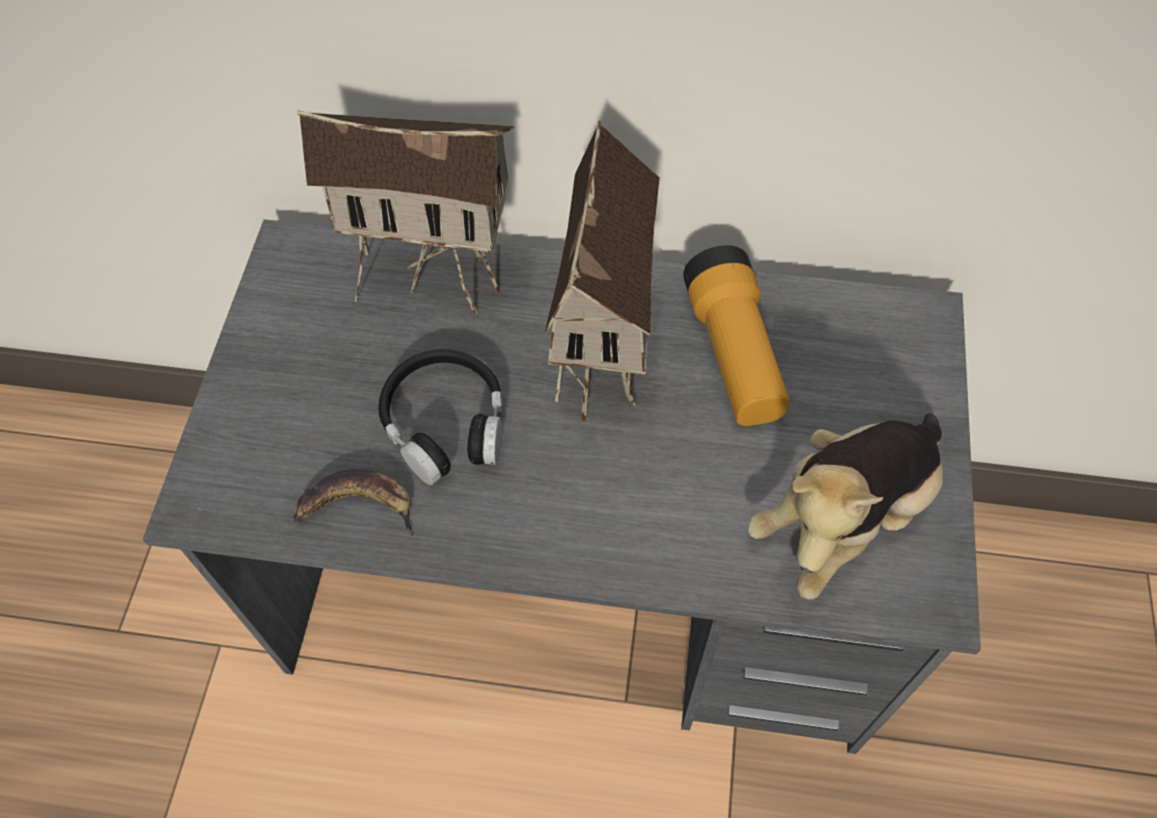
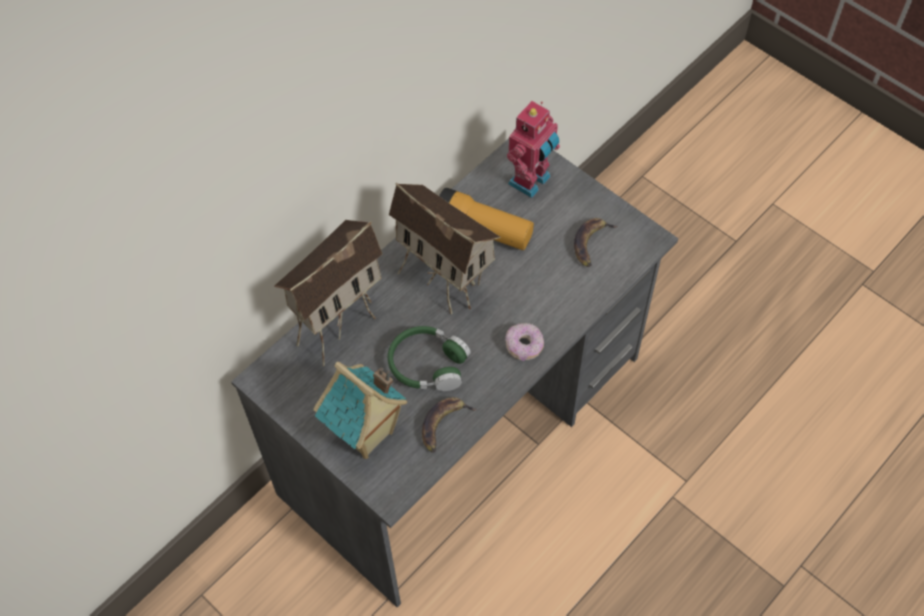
camera: 55 degrees left, 0 degrees up
black headphones [378,349,502,485] -> green headphones [388,326,471,391]
plush toy [748,413,943,600] -> banana [574,218,618,267]
none -> toy house [313,362,407,459]
none -> donut [505,323,544,361]
none -> toy robot [507,101,560,198]

